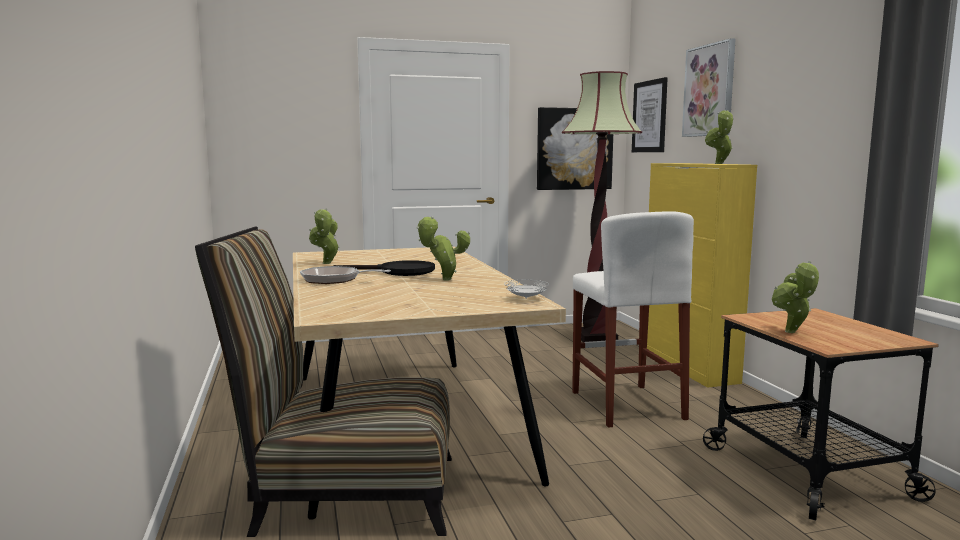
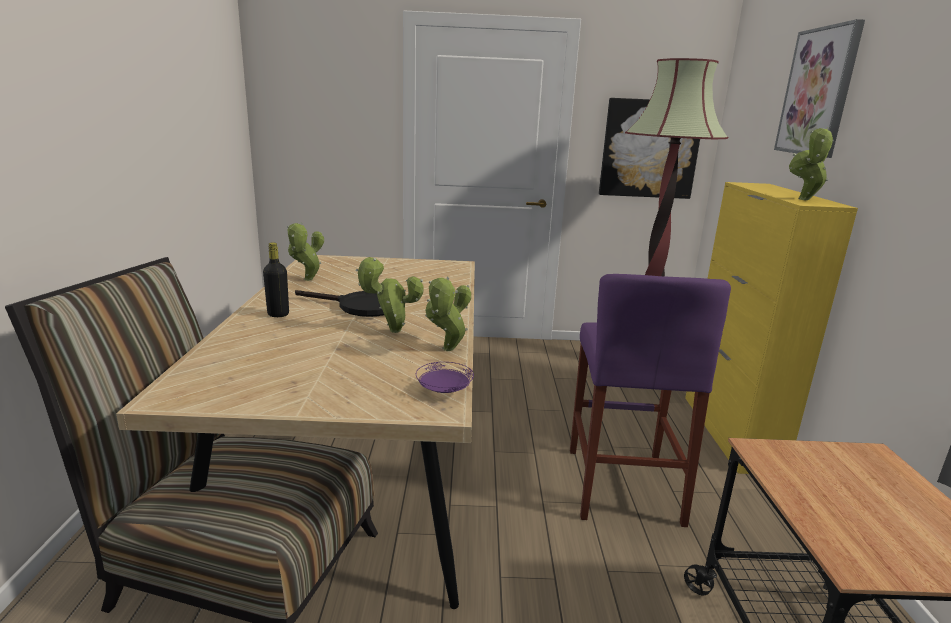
camera: 15 degrees right, 10 degrees up
frying pan [300,266,391,284] -> black bottle [263,242,289,317]
white plate [504,280,549,299] -> purple plate [416,362,474,393]
white stool [572,211,694,428] -> purple stool [570,274,731,527]
picture [632,77,668,152] -> none
potted plant [772,261,819,333] -> potted plant moved to [425,277,471,351]

